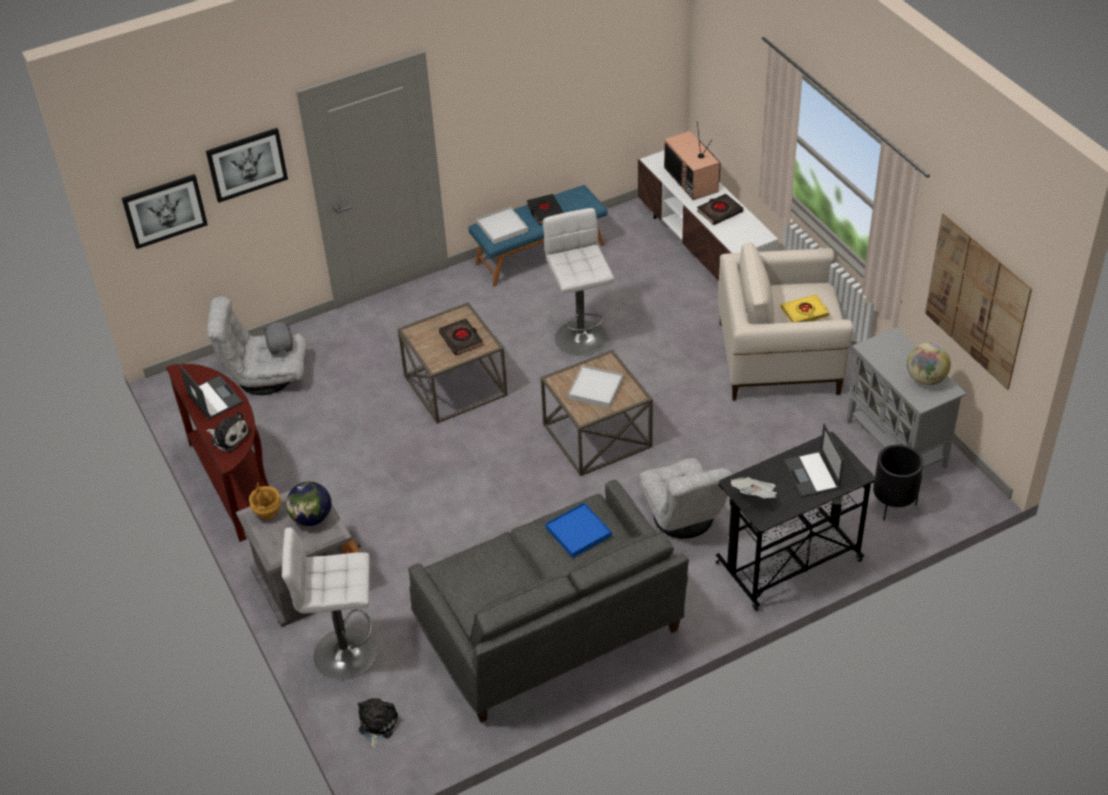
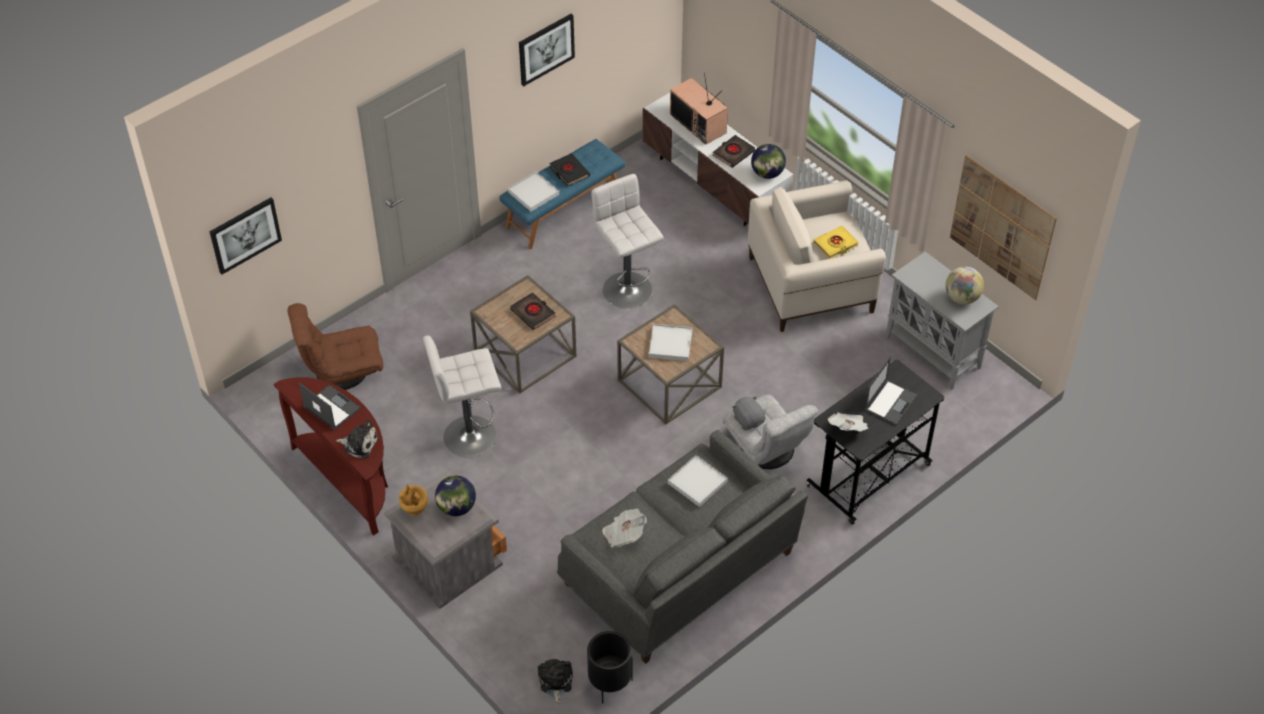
camera: 15 degrees left, 5 degrees up
picture [206,128,288,203] -> picture moved to [519,14,575,86]
grey armchair [207,296,307,395] -> brown armchair [288,303,383,390]
grey plush toy [262,322,293,355] -> grey plush toy moved to [732,396,765,431]
white stool [282,528,377,680] -> white stool moved to [423,335,501,457]
blue tray [545,503,612,558] -> white tray [668,455,728,507]
laptop [783,423,844,498] -> laptop turned 120 degrees counterclockwise [864,357,918,426]
black planter [873,444,923,521] -> black planter moved to [587,631,633,703]
none -> newspaper [602,509,647,548]
none -> globe [751,144,786,179]

